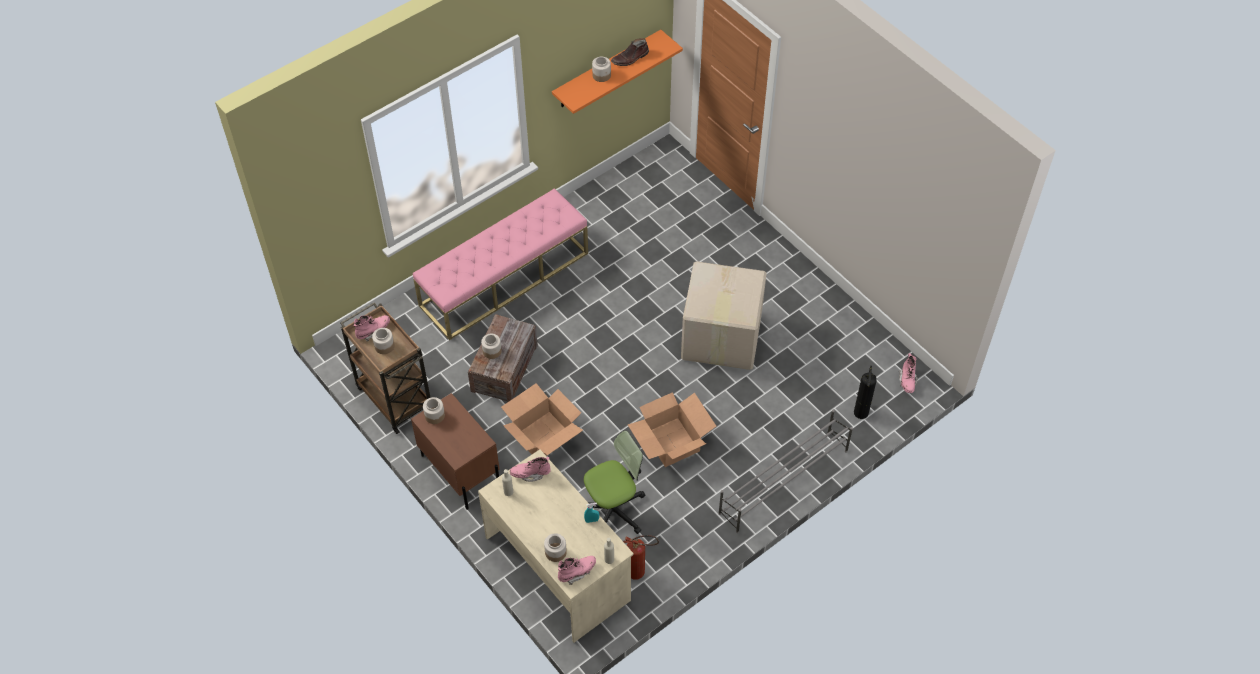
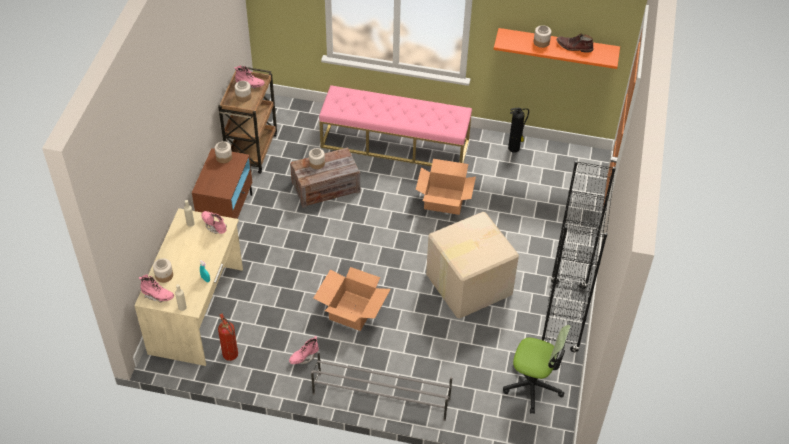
camera: 50 degrees right, 5 degrees down
cardboard box [501,383,583,456] -> cardboard box moved to [416,159,476,215]
office chair [584,430,645,534] -> office chair moved to [503,325,571,414]
fire extinguisher [854,366,877,419] -> fire extinguisher moved to [508,108,529,153]
pink boot [899,353,918,393] -> pink boot moved to [289,336,319,364]
none -> black bookcase [541,160,616,352]

